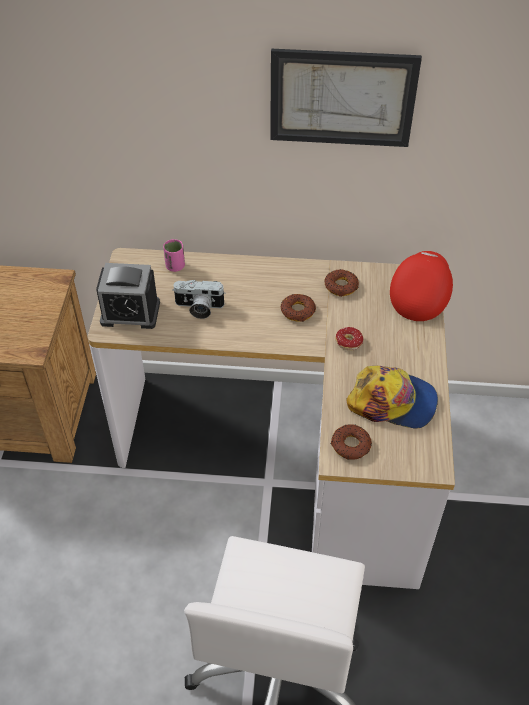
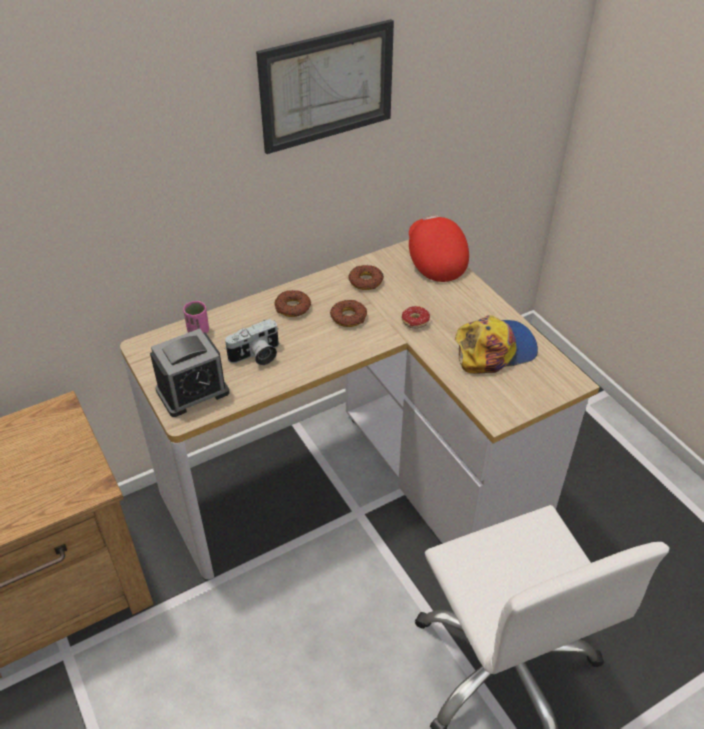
camera: 35 degrees left, 5 degrees down
donut [331,424,372,460] -> donut moved to [275,290,311,317]

